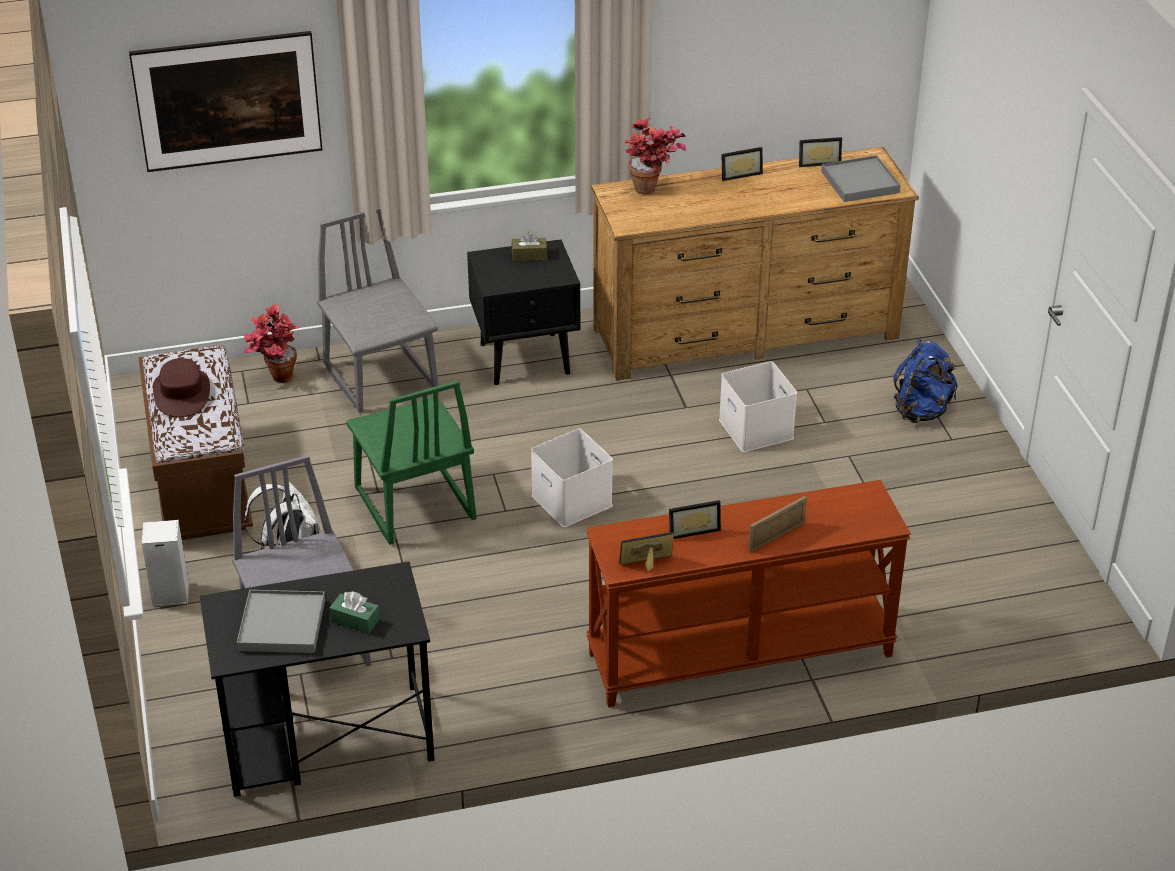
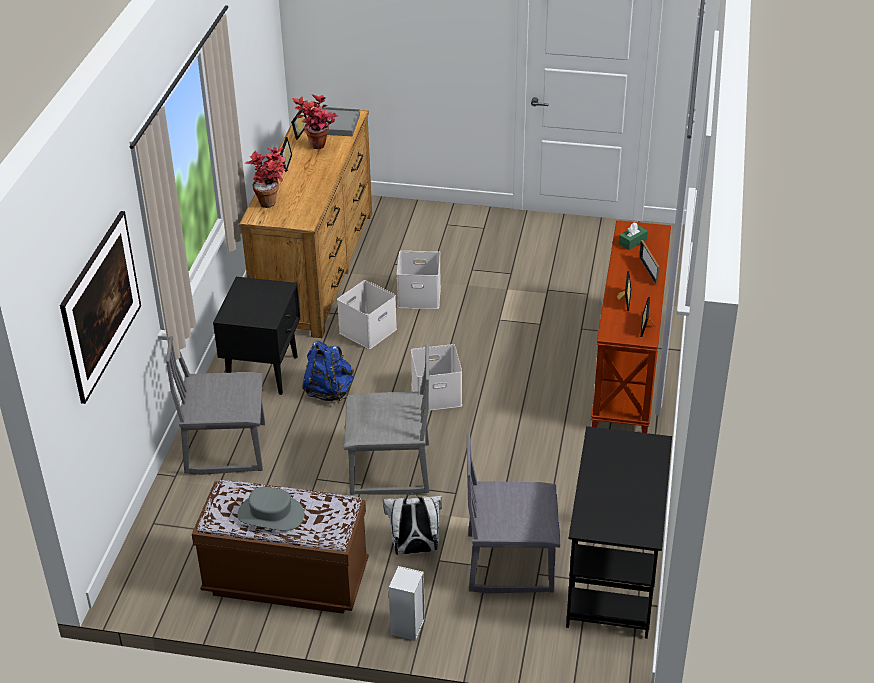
camera: 65 degrees left, 0 degrees up
brown hat [153,358,210,417] -> grey hat [237,487,304,531]
grey tray [237,590,325,653] -> none
potted plant [244,304,300,383] -> potted plant moved to [293,94,338,149]
green tissue box [329,591,380,634] -> green tissue box moved to [619,223,648,250]
green chair [346,381,477,545] -> grey chair [343,343,429,495]
brown tissue box [512,232,547,261] -> none
blue backpack [893,339,957,423] -> blue backpack moved to [302,341,354,401]
none -> white storage box [337,280,397,349]

